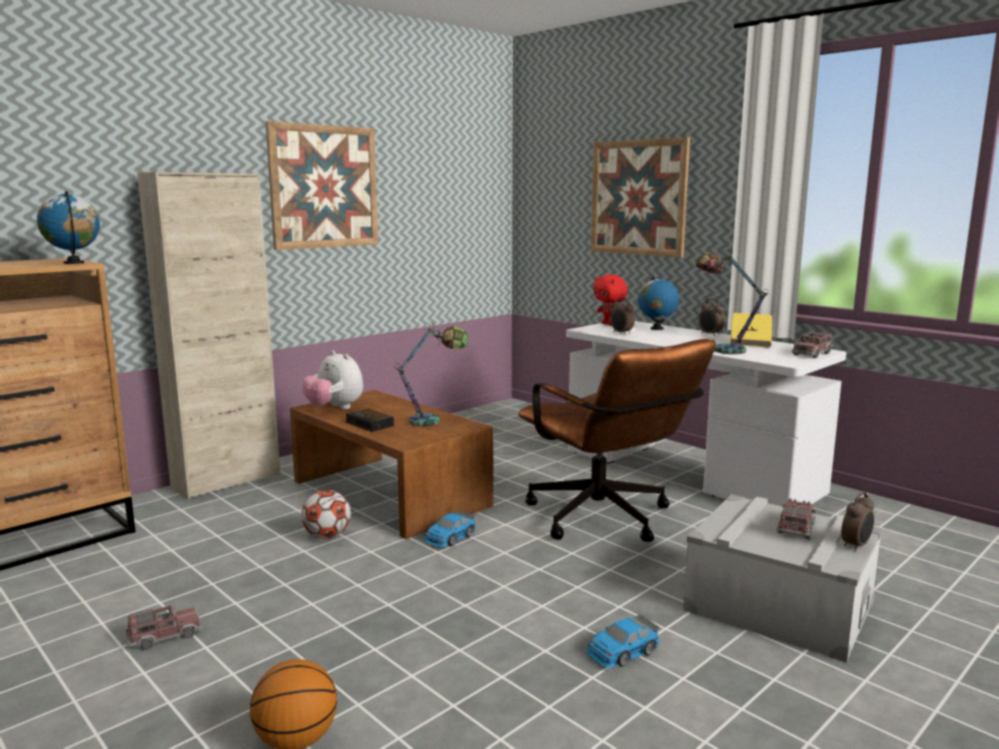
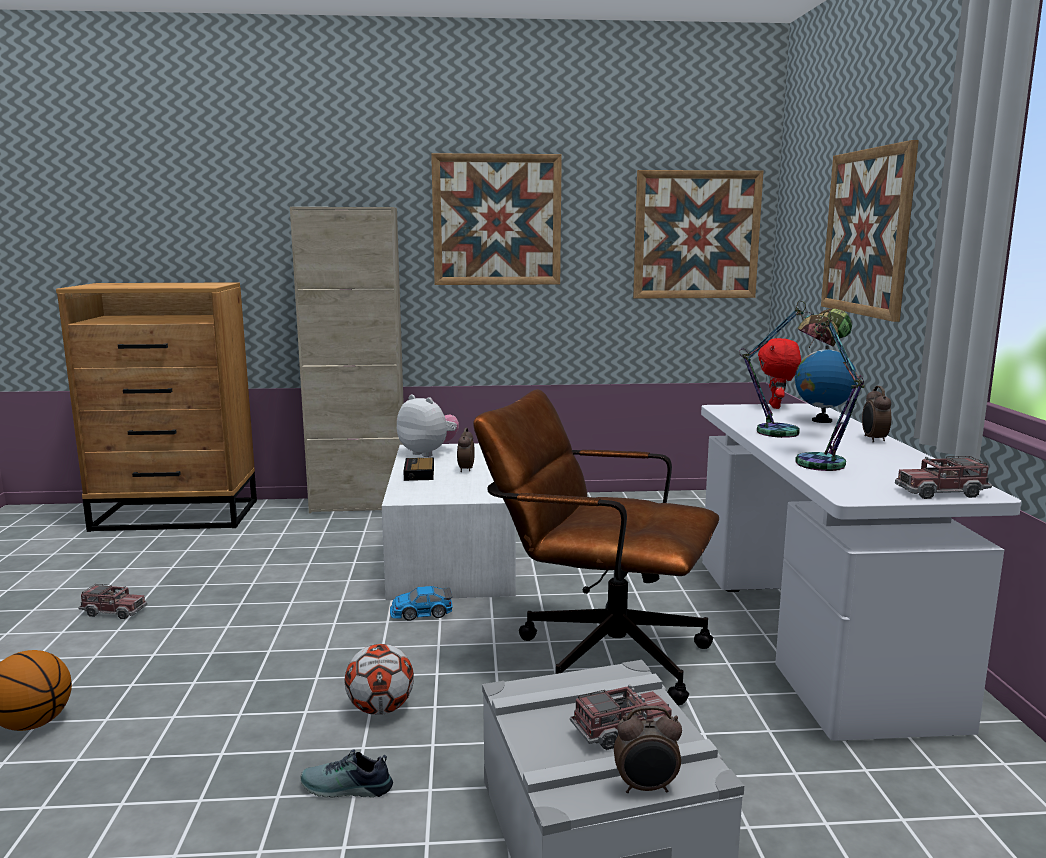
camera: 40 degrees right, 0 degrees up
globe [37,191,100,264] -> none
brown coffee table [290,390,493,539] -> white coffee table [382,443,516,600]
football [301,490,351,539] -> football moved to [344,644,414,715]
plush toy [302,350,363,409] -> plush toy turned 135 degrees clockwise [397,394,459,457]
table lamp [394,322,468,426] -> table lamp moved to [739,301,852,438]
brown office chair [518,339,716,542] -> brown office chair turned 105 degrees clockwise [473,389,719,705]
toy car [586,615,659,668] -> shoe [301,749,393,798]
alarm clock [610,298,635,335] -> alarm clock moved to [457,428,475,472]
yellow book [730,313,772,347] -> none
none -> picture [633,170,763,299]

